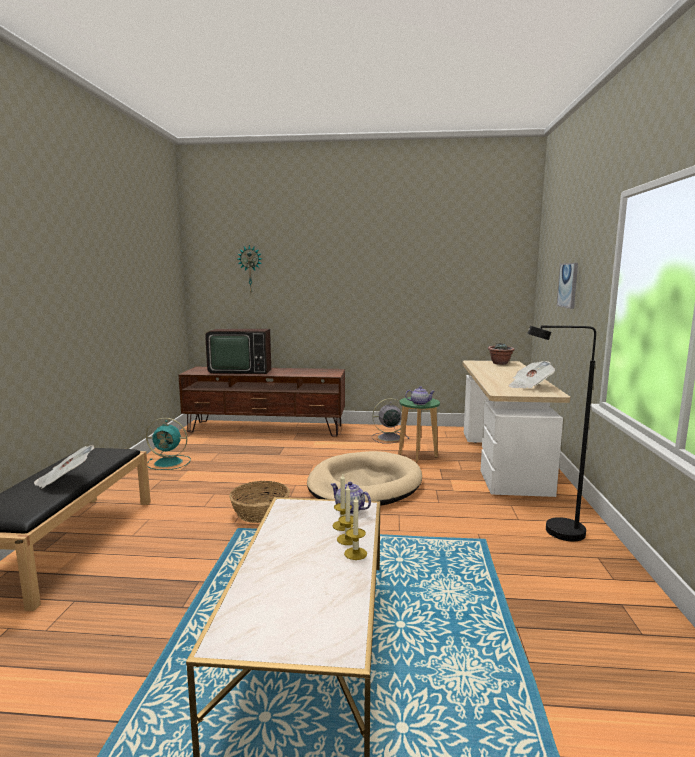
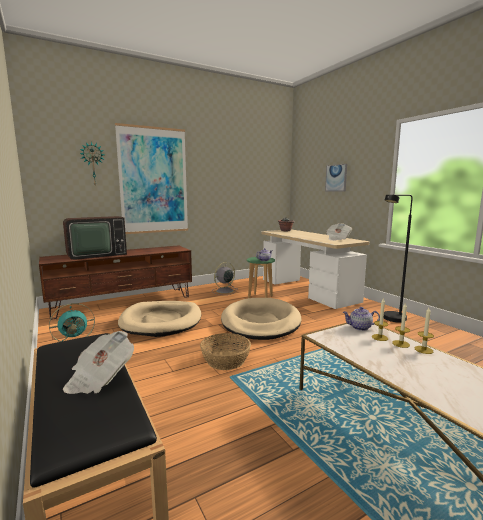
camera: 35 degrees left, 0 degrees up
none -> picture [115,123,188,234]
none -> beige dog bed [118,301,201,337]

